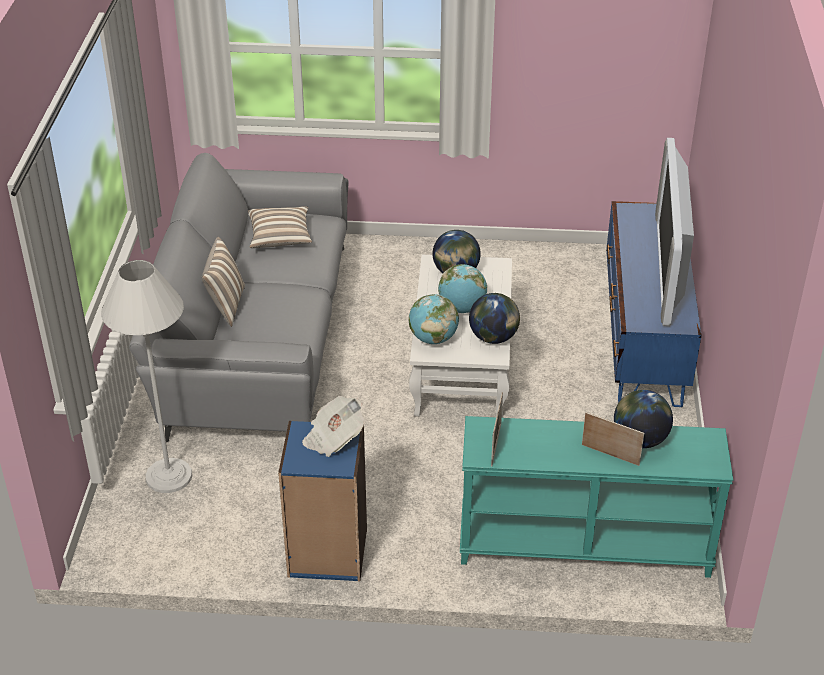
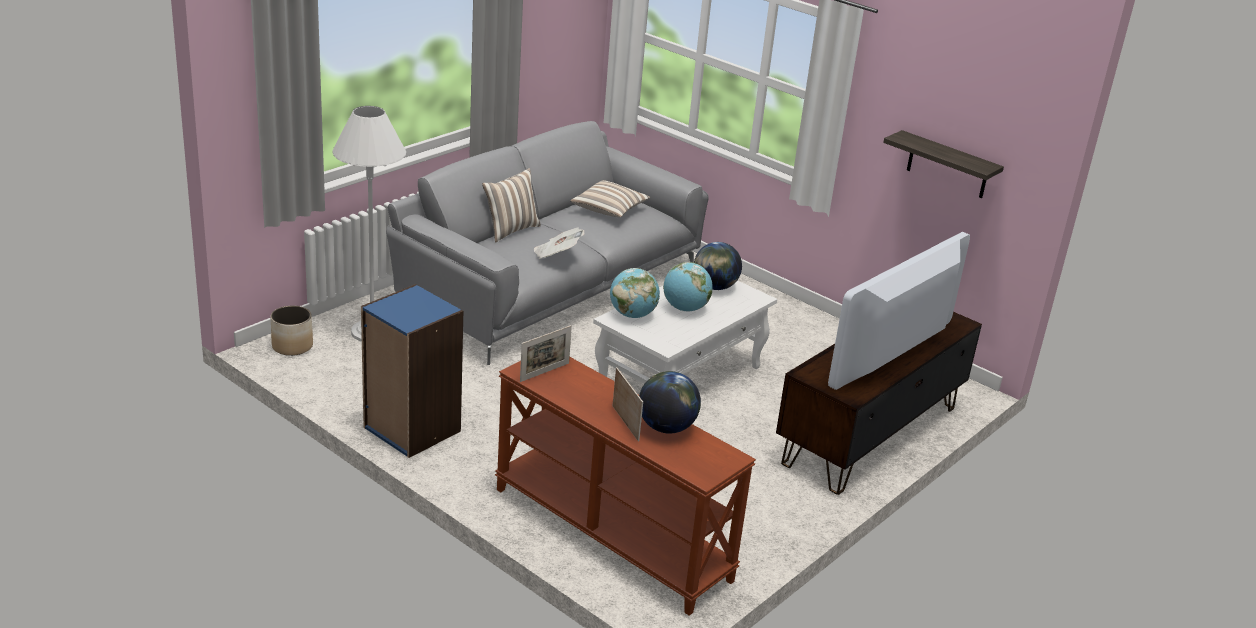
camera: 35 degrees right, 10 degrees down
newspaper [302,396,364,457] -> newspaper moved to [534,228,584,259]
turquoise console table [460,416,733,578] -> brown console table [495,357,756,616]
globe [469,293,520,344] -> none
blue tv stand [606,201,702,407] -> brown tv stand [776,312,982,495]
none -> planter [270,306,313,356]
none -> shelf [883,130,1004,198]

